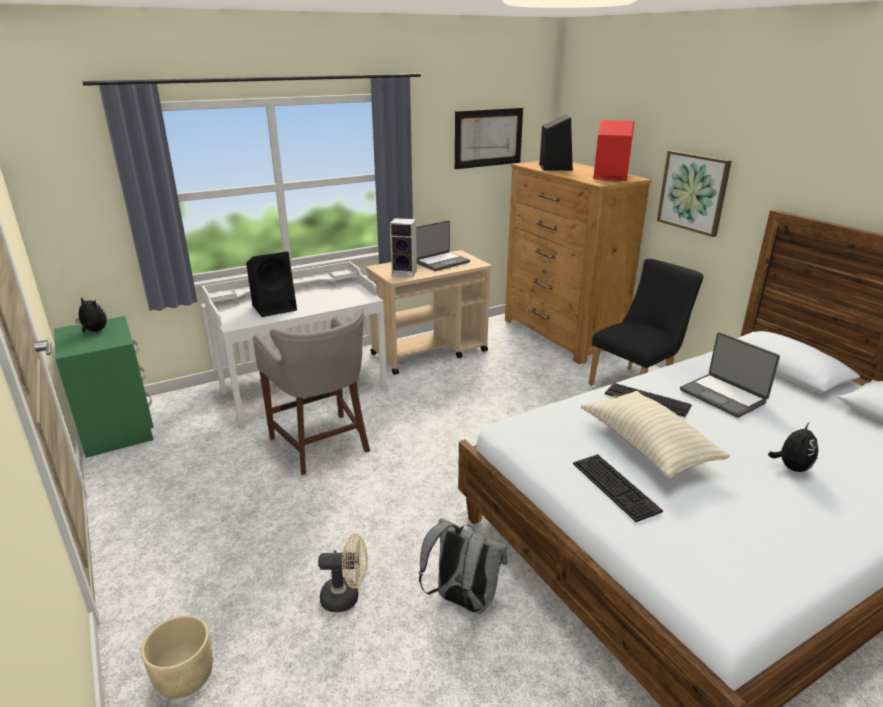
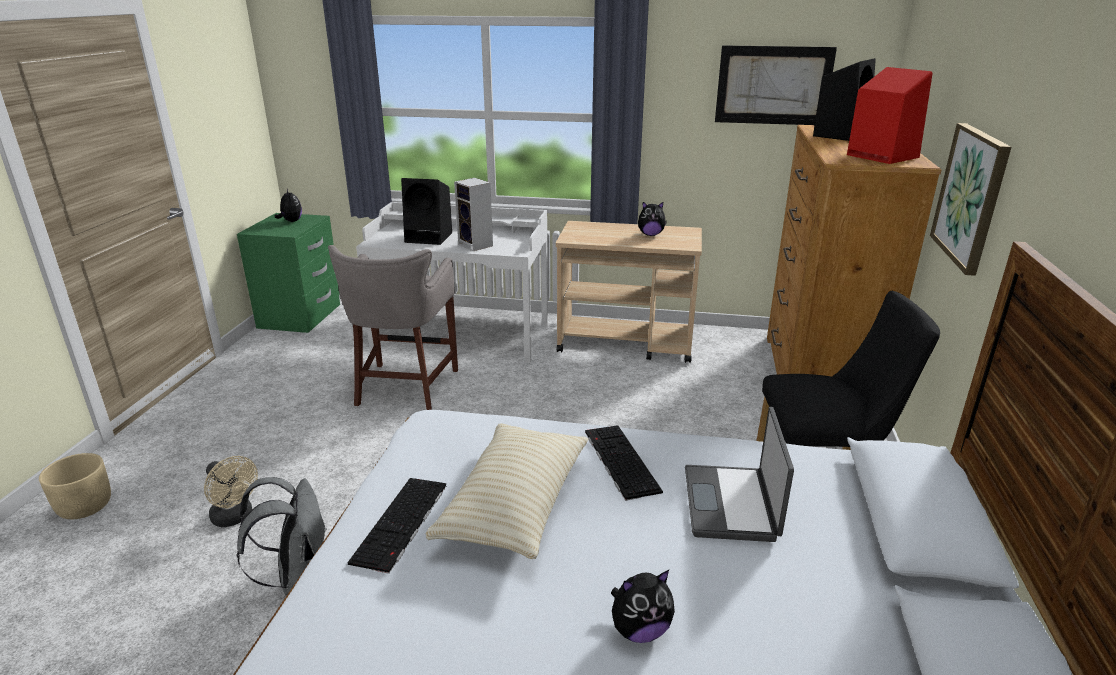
camera: 40 degrees right, 0 degrees up
speaker [390,218,417,277] -> speaker moved to [454,178,493,251]
laptop [416,220,470,271] -> plush toy [638,202,667,236]

